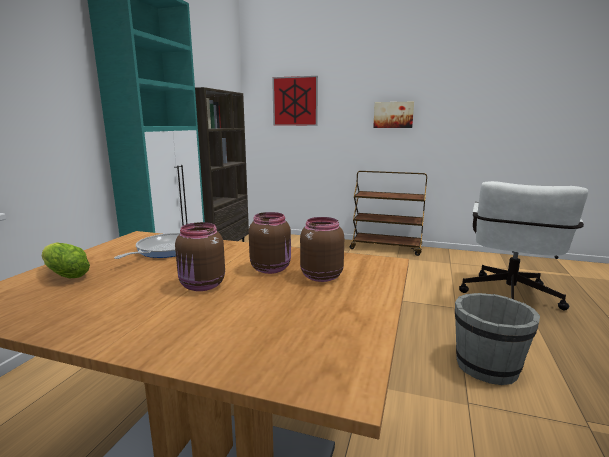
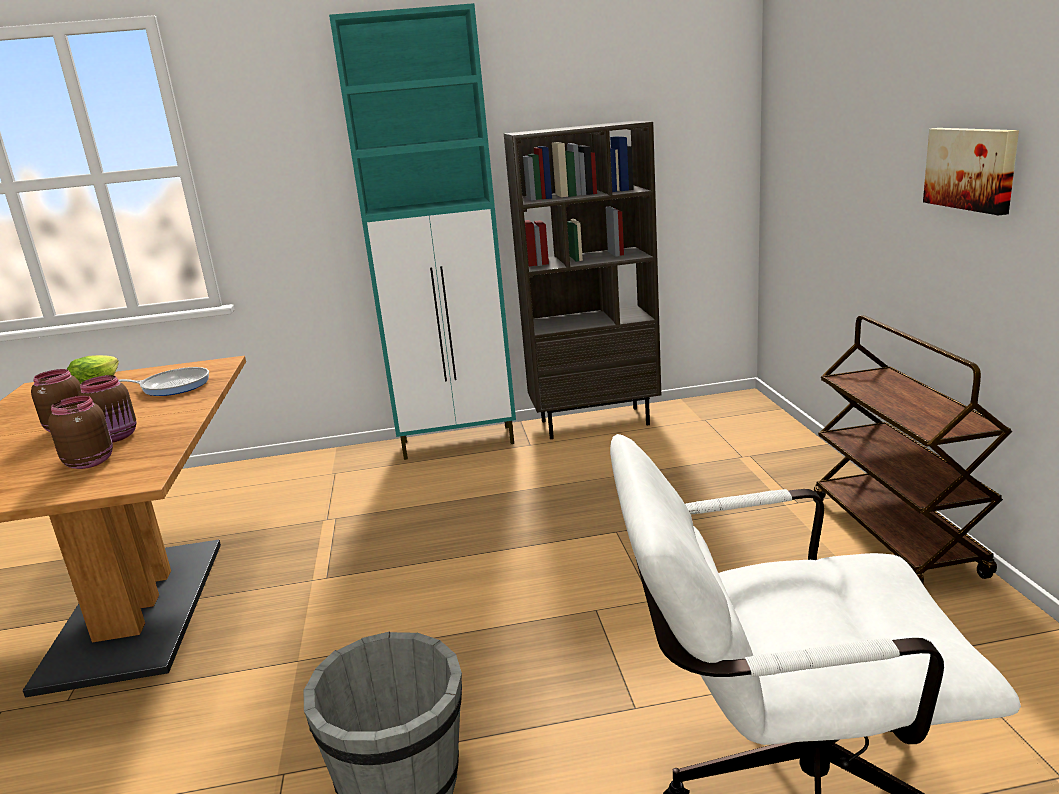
camera: 65 degrees right, 5 degrees up
picture [272,76,318,126] -> none

